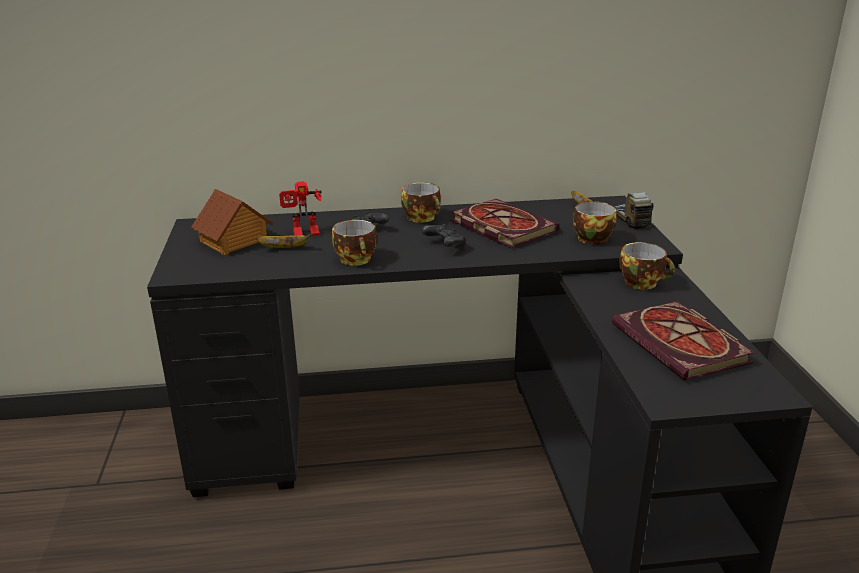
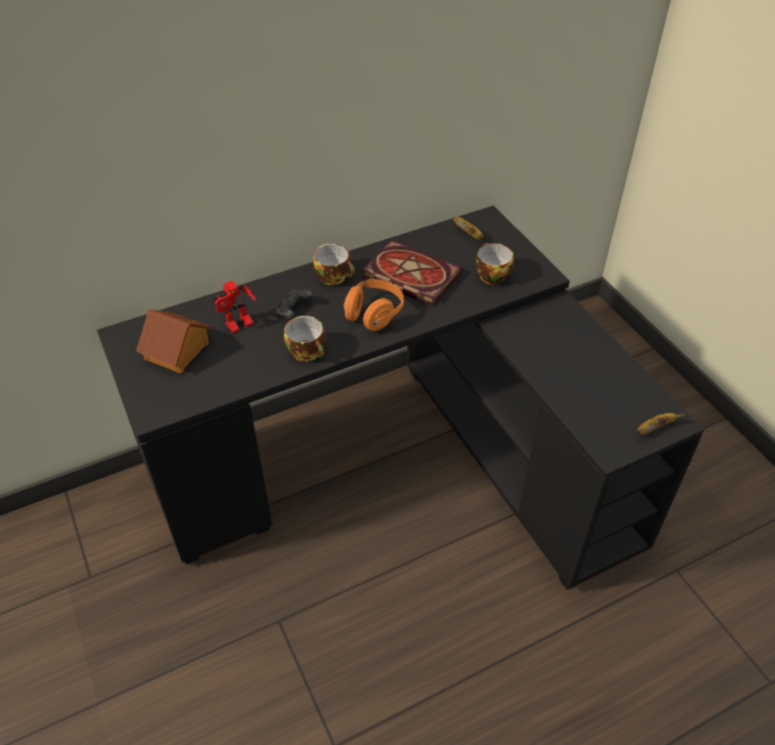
camera: 20 degrees left, 20 degrees up
banana [257,234,311,248] -> banana moved to [637,413,686,434]
black game controller [421,224,466,248] -> orange headphones [344,279,404,331]
book [612,301,755,381] -> none
toy truck [614,191,654,229] -> none
cup [619,242,675,290] -> none

